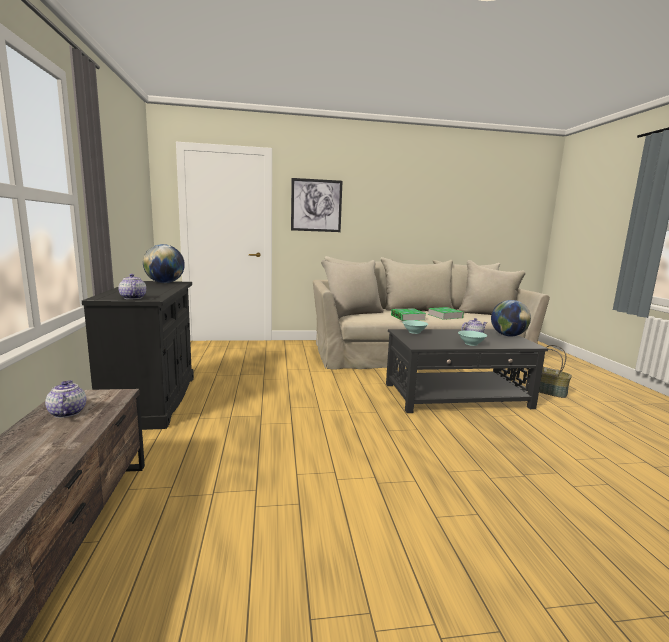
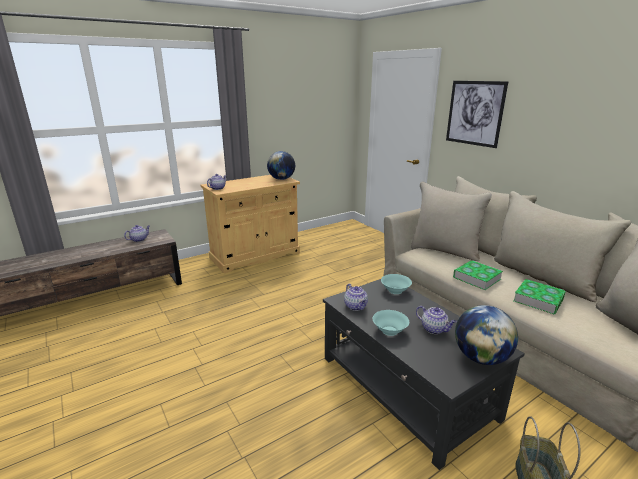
camera: 65 degrees right, 10 degrees up
black cabinet [82,281,194,430] -> beige cabinet [201,175,300,273]
none -> teapot [344,283,368,311]

